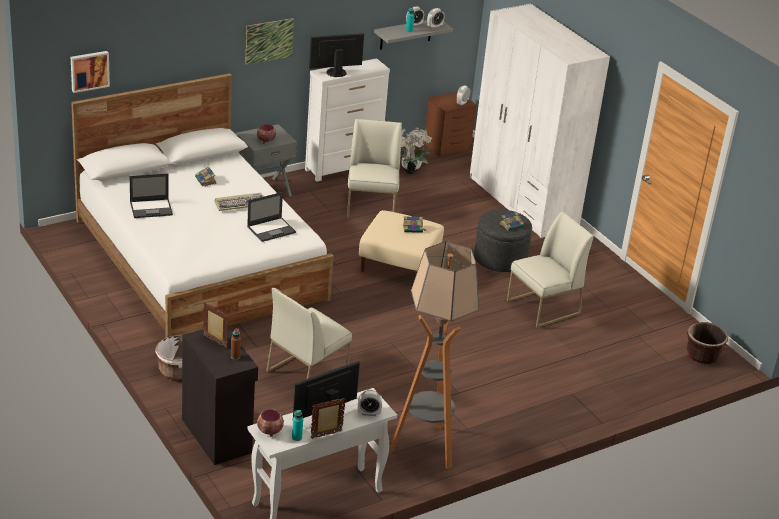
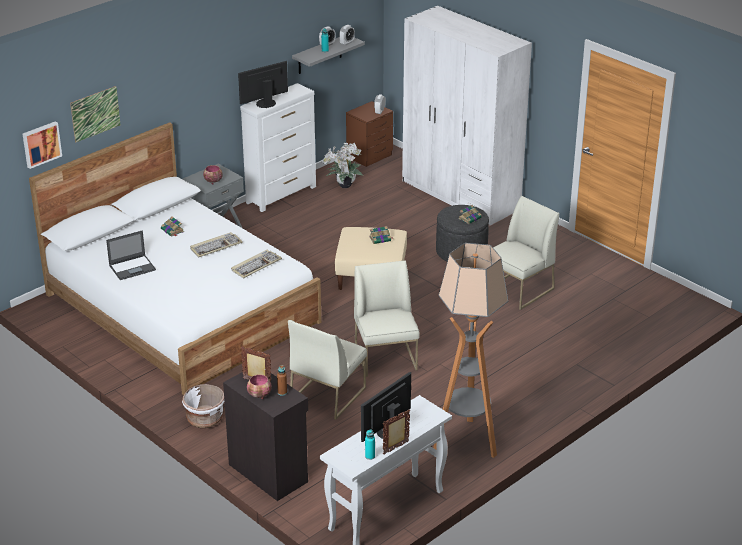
camera: 10 degrees left, 0 degrees up
picture [245,18,294,65] -> picture moved to [70,86,120,142]
laptop [247,192,296,242] -> keyboard [231,250,282,278]
bowl [257,409,284,437] -> bowl moved to [247,374,272,399]
white chair [347,119,402,218] -> white chair moved to [354,260,420,377]
alarm clock [358,390,382,416] -> none
brown planter [686,322,728,364] -> none

